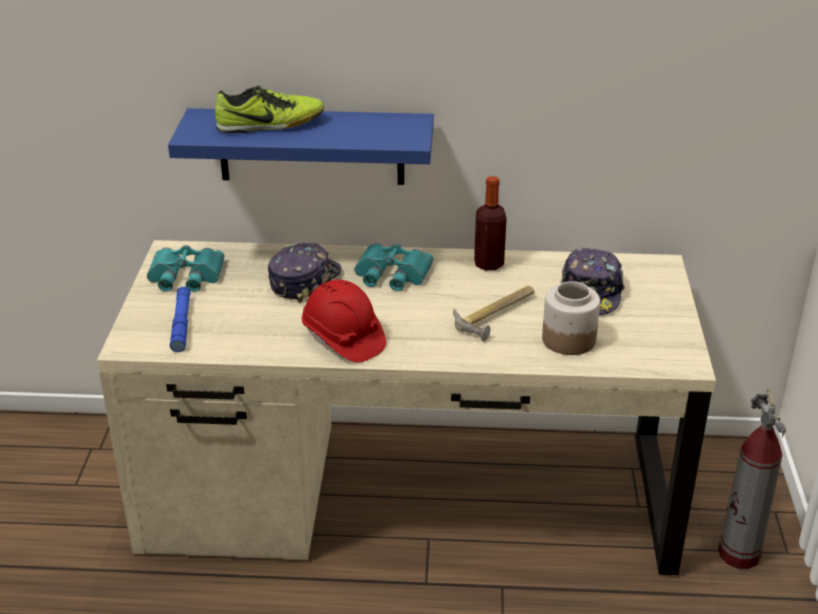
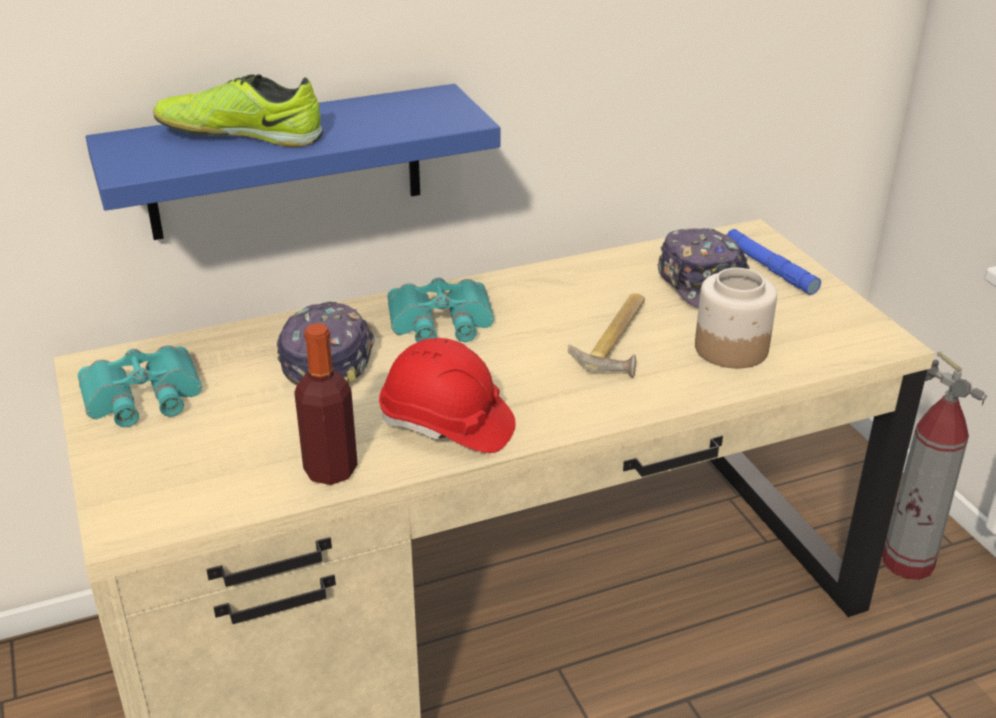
camera: 25 degrees left, 0 degrees up
blue flashlight [170,287,190,352] -> blue flashlight moved to [727,229,821,295]
shoe [215,86,324,133] -> shoe turned 135 degrees counterclockwise [153,74,323,147]
bottle [474,176,507,270] -> bottle moved to [294,323,358,485]

